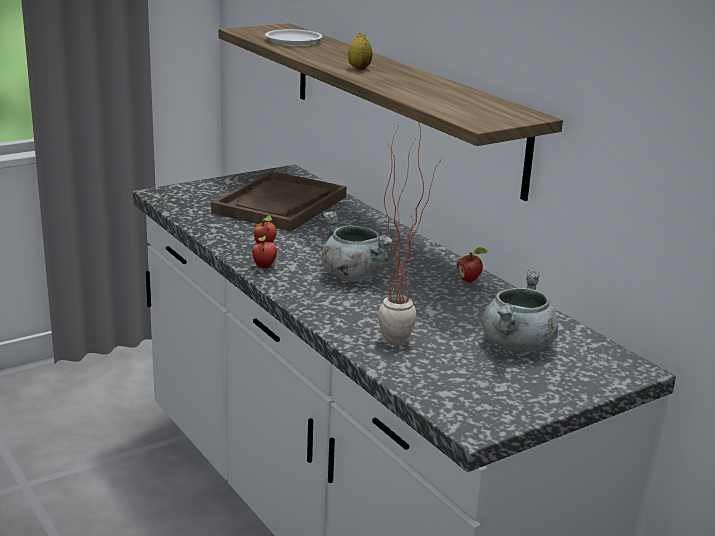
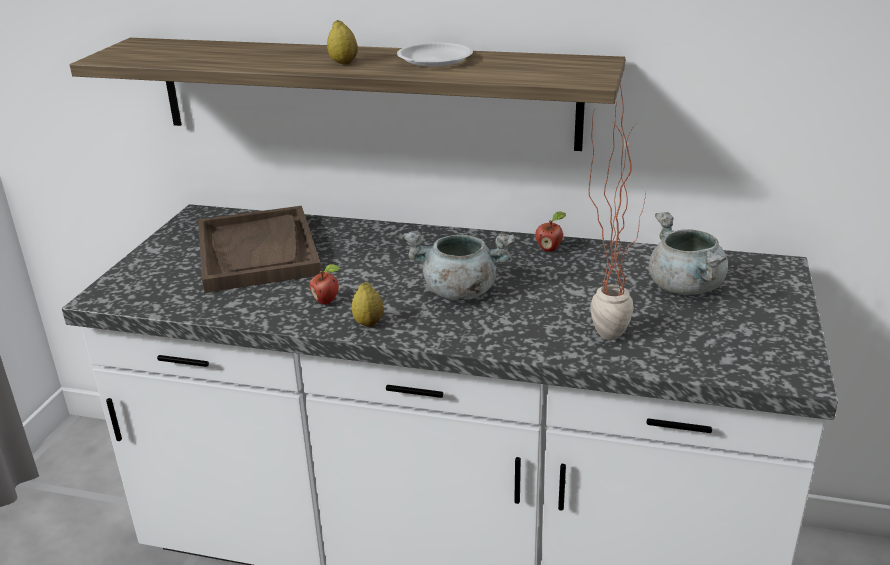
camera: 40 degrees left, 5 degrees up
apple [252,235,277,268] -> lemon [351,282,383,327]
white plate [265,29,323,45] -> white plate moved to [397,42,473,67]

